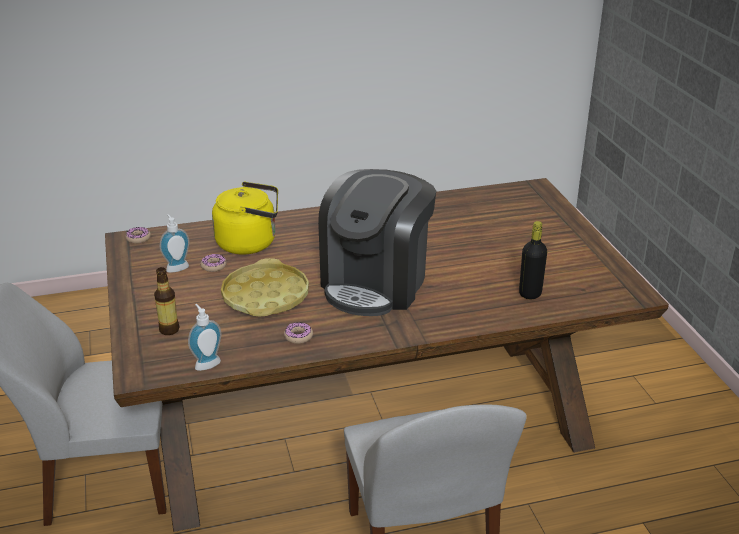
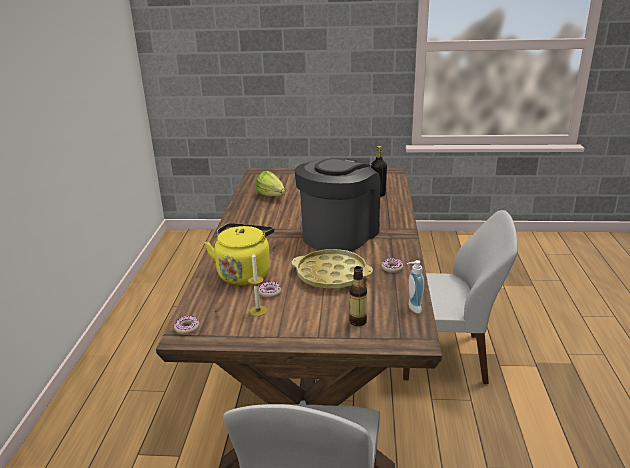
camera: 70 degrees left, 5 degrees down
soap dispenser [160,214,190,273] -> candle [248,253,267,316]
coffee machine [318,169,436,316] -> coffee machine turned 105 degrees counterclockwise [294,158,381,251]
none -> lettuce [256,171,285,196]

